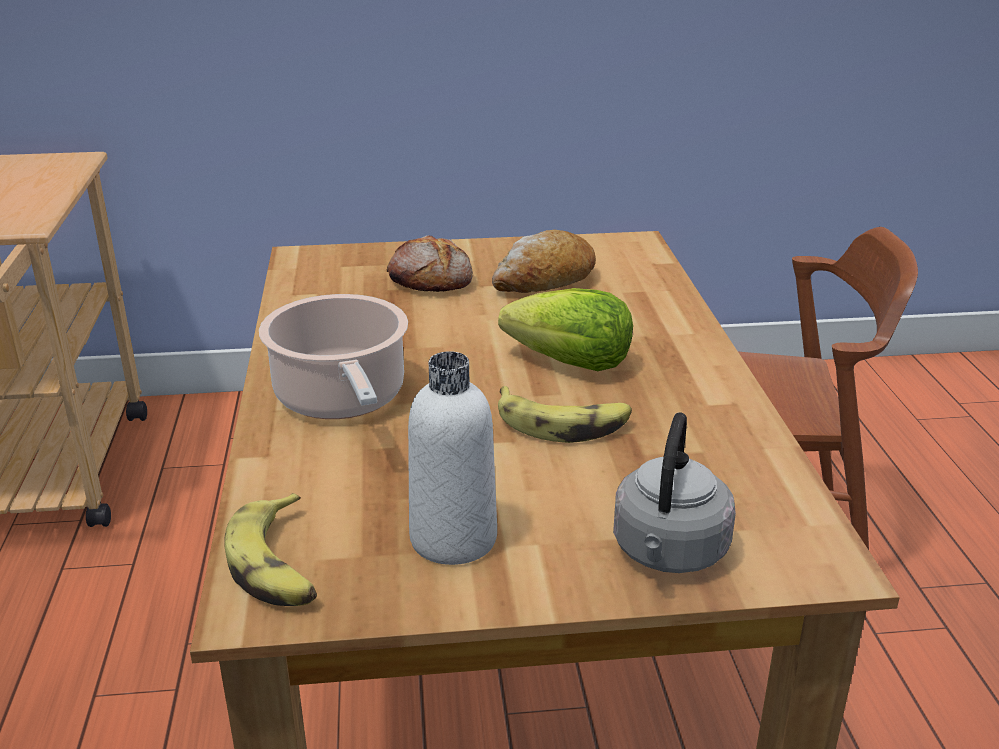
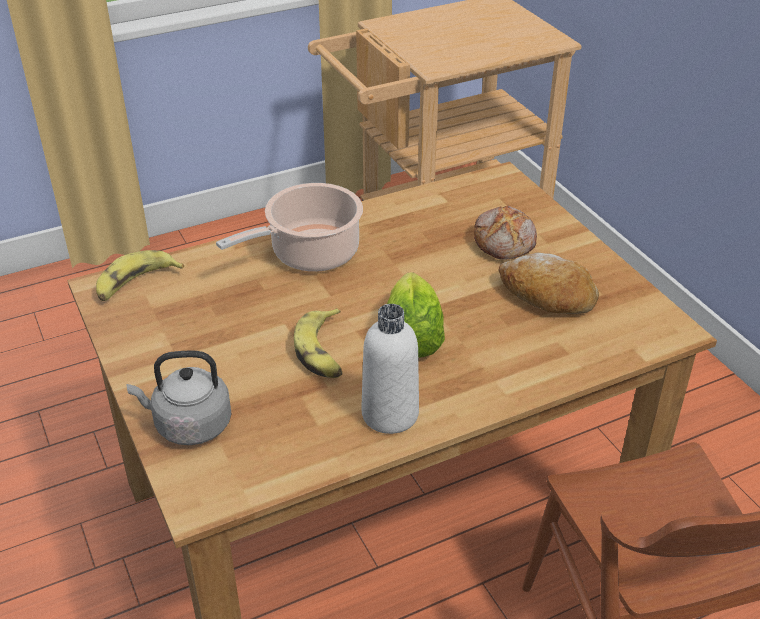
camera: 70 degrees right, 10 degrees up
white bottle [408,351,497,565] -> white bottle moved to [362,304,419,434]

